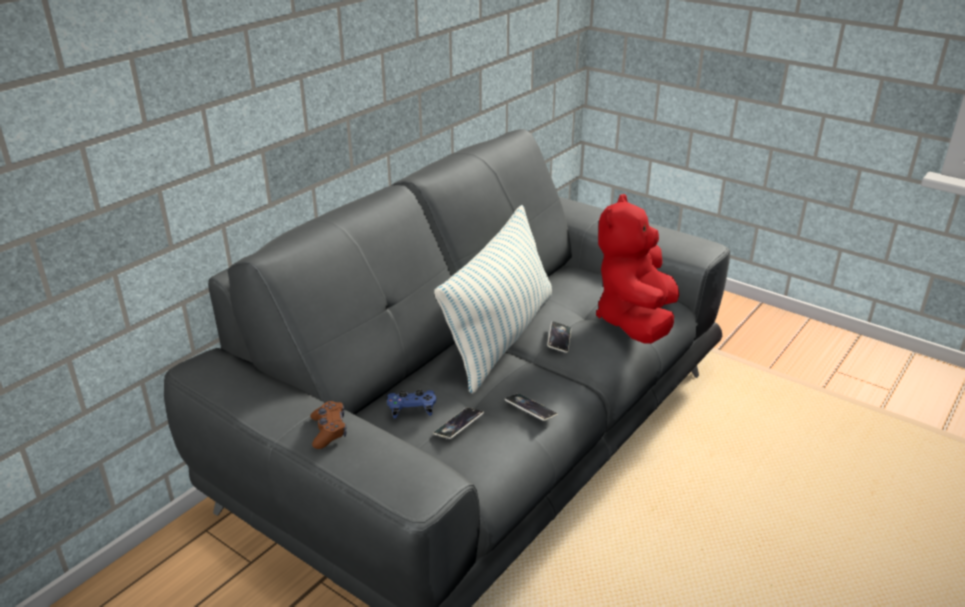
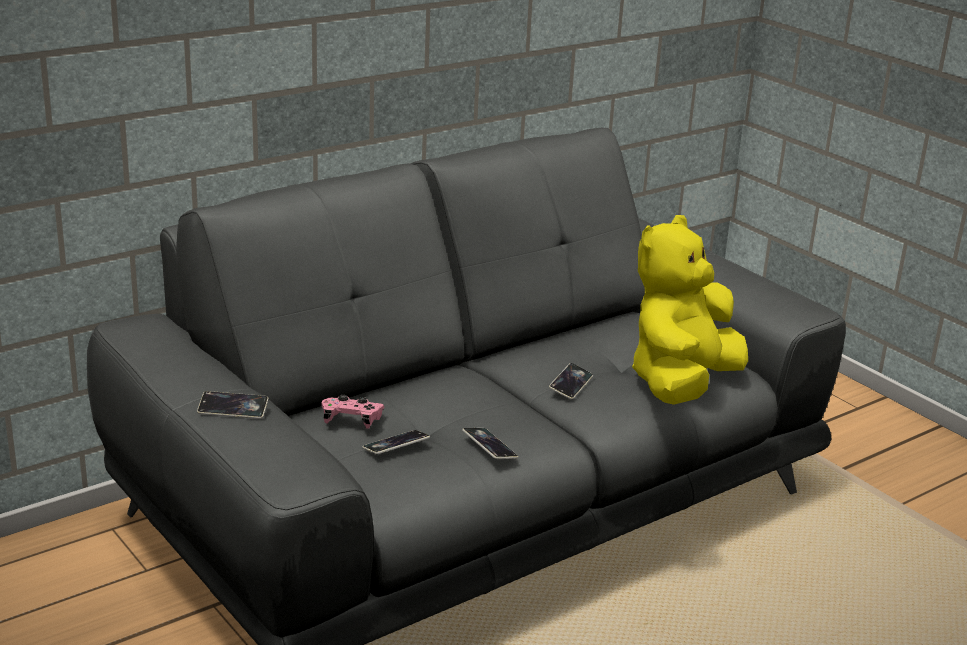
camera: 15 degrees right, 5 degrees down
brown game controller [310,401,347,449] -> phone [197,391,269,419]
blue game controller [387,390,436,418] -> pink game controller [322,395,385,429]
pillow [434,205,552,394] -> none
red plush toy [596,194,679,344] -> yellow plush toy [632,215,748,405]

